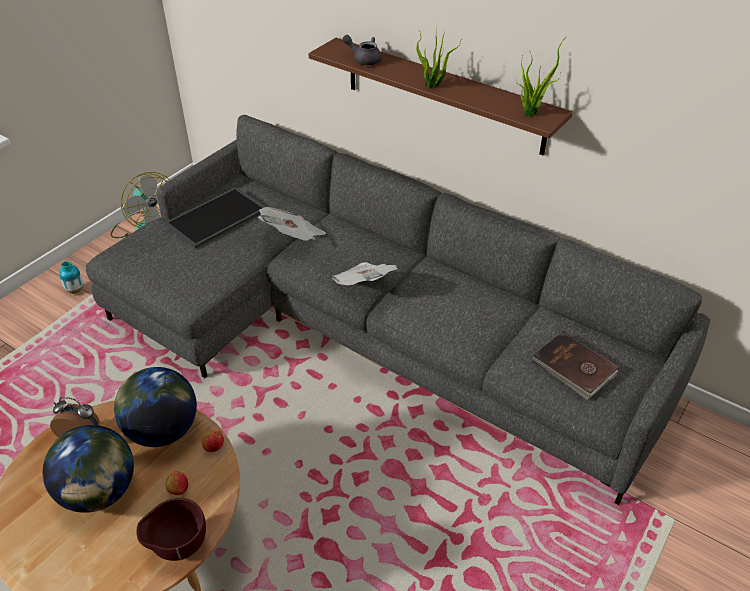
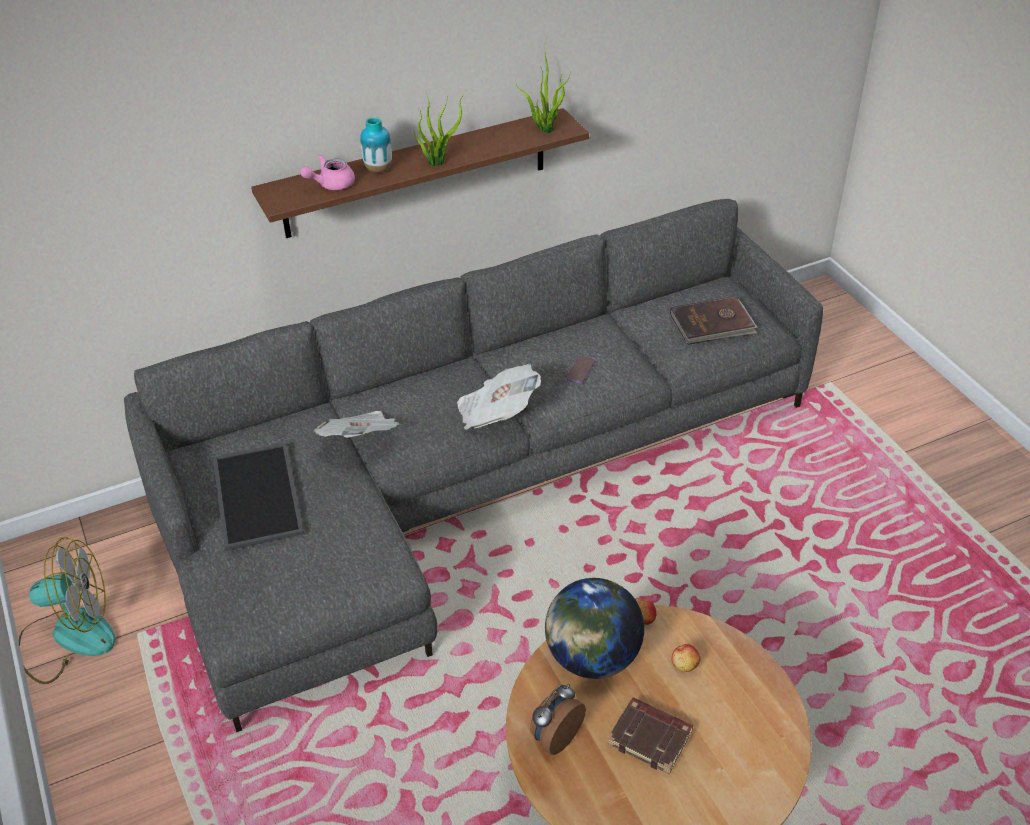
camera: 60 degrees left, 0 degrees up
globe [43,425,134,513] -> brown book [607,697,693,774]
vase [59,261,83,294] -> vase moved to [360,117,392,172]
brown bowl [136,498,206,561] -> none
grey teapot [342,35,382,65] -> pink teapot [300,155,355,190]
none -> phone [566,356,595,384]

